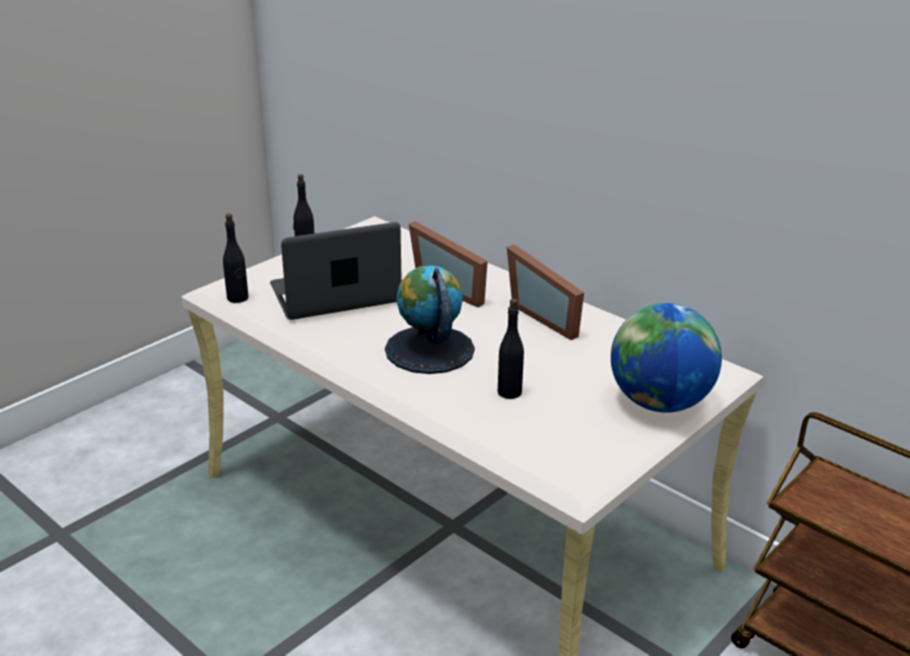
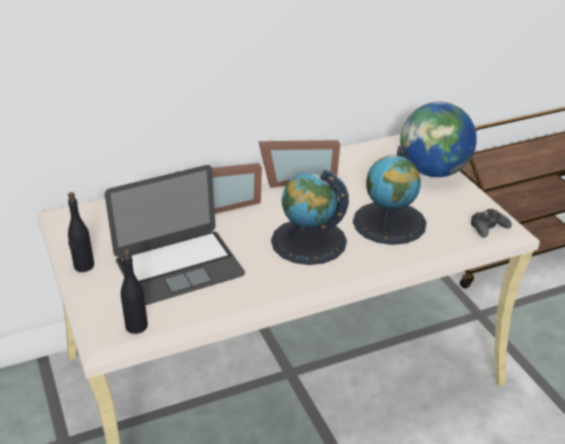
camera: 65 degrees left, 5 degrees up
laptop [270,222,402,320] -> laptop turned 120 degrees counterclockwise [105,165,245,305]
black bottle [498,299,524,399] -> globe [353,146,426,245]
none -> black game controller [471,208,512,238]

